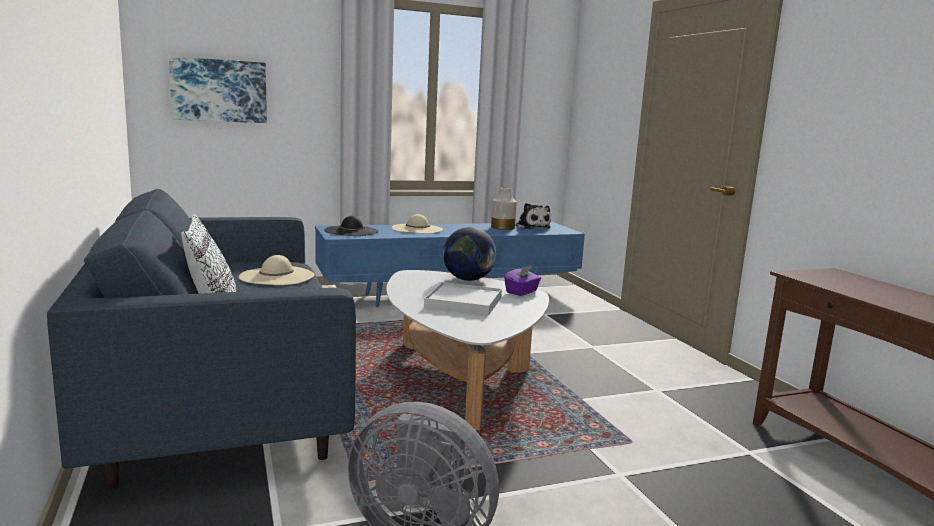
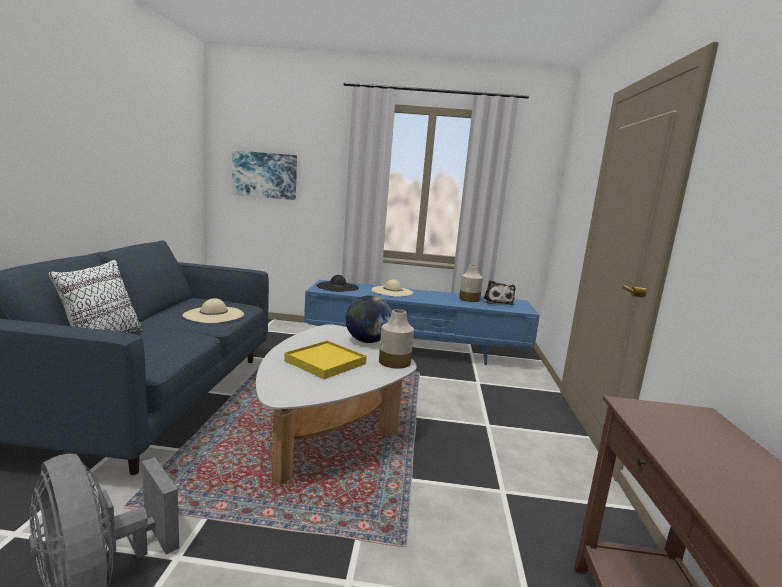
camera: 25 degrees right, 0 degrees up
white tray [424,282,502,316] -> yellow tray [284,340,367,379]
purple tissue box [504,265,541,296] -> beige vase [379,309,414,369]

